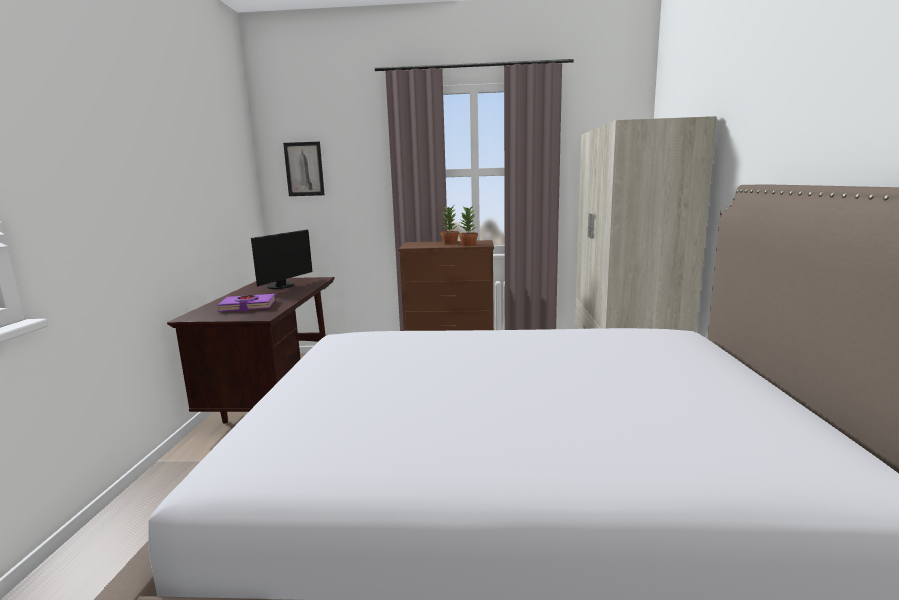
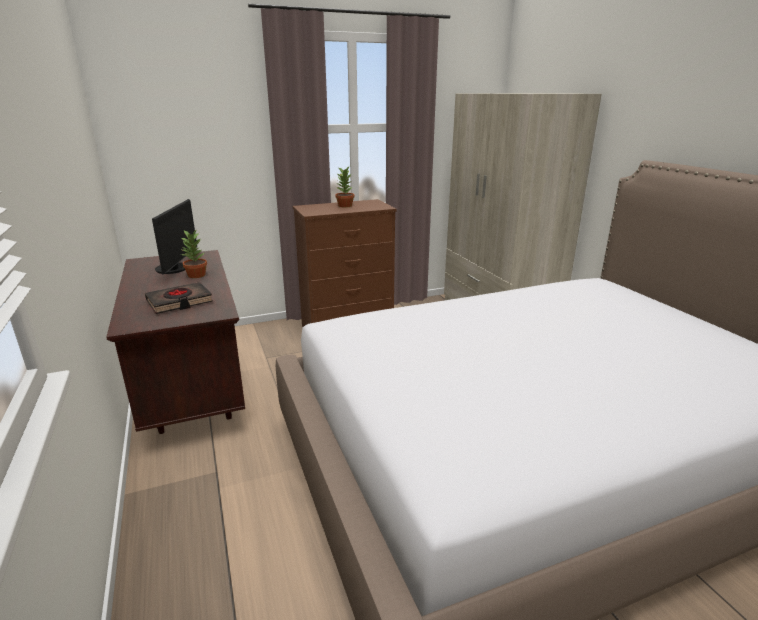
camera: 25 degrees left, 10 degrees up
purple book [218,294,276,312] -> black book [145,282,213,314]
picture [283,142,325,196] -> none
potted plant [459,205,478,246] -> potted plant moved to [180,228,207,278]

